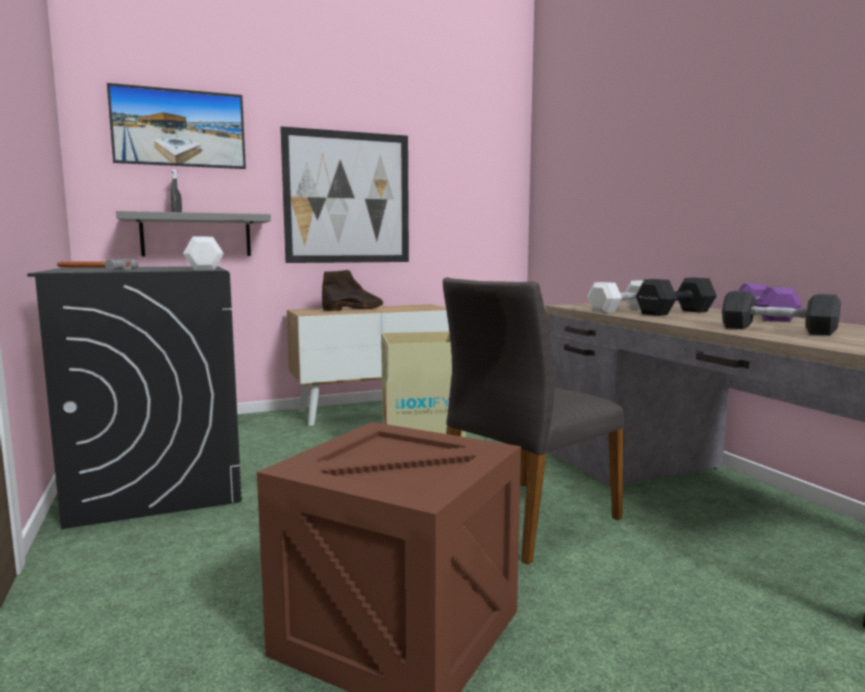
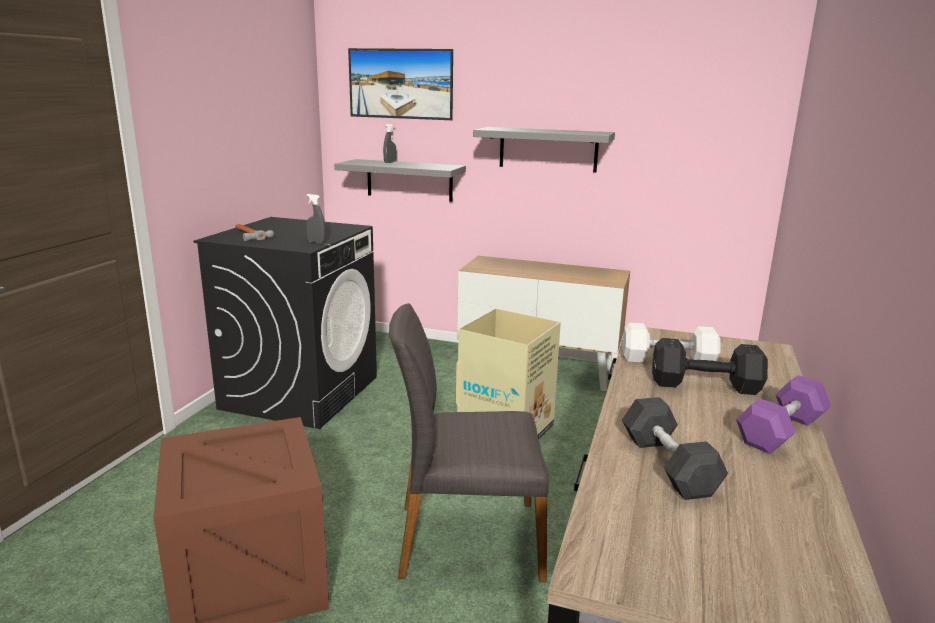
camera: 40 degrees right, 10 degrees up
white dumbbell [183,237,224,270] -> grey spray bottle [306,194,326,243]
picture [280,126,409,263] -> grey shelf [473,127,615,172]
brown boot [322,270,383,311] -> none

